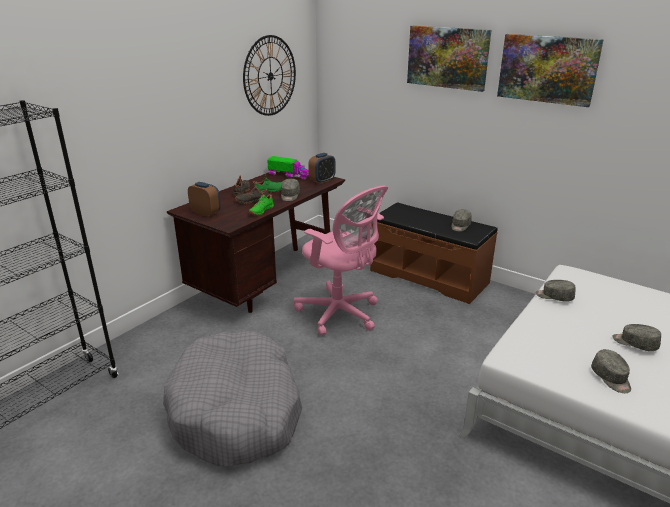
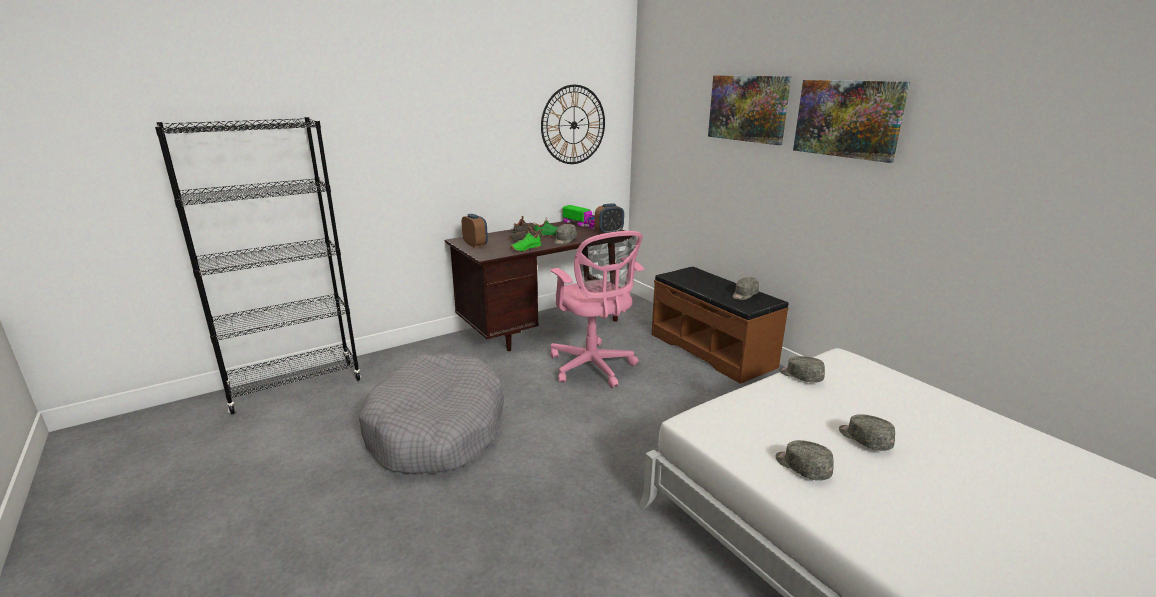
camera: 20 degrees right, 5 degrees down
grey cap [591,349,631,393] -> grey cap turned 135 degrees clockwise [776,440,834,481]

